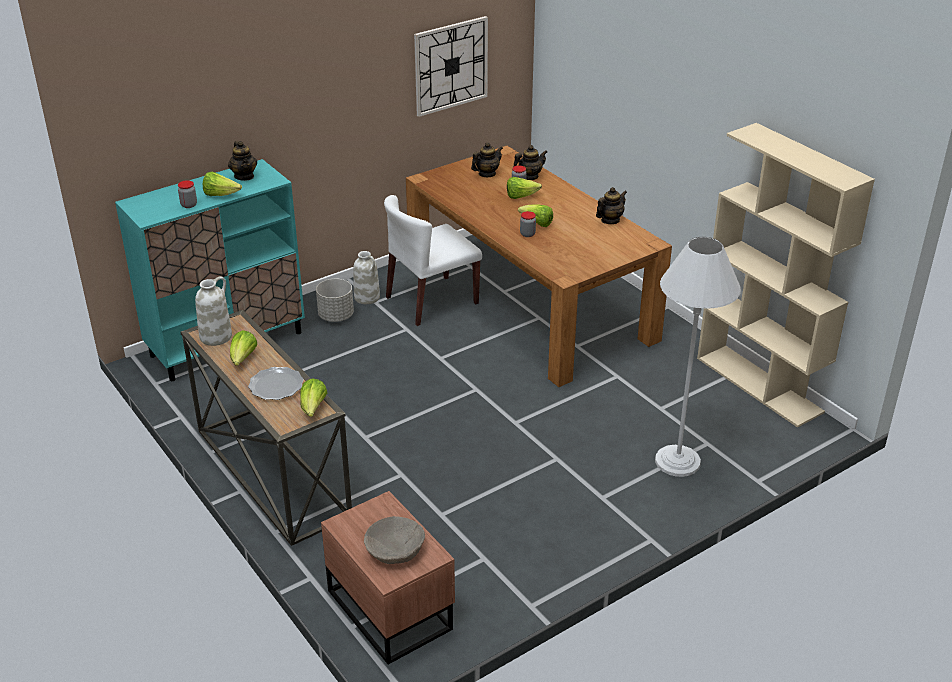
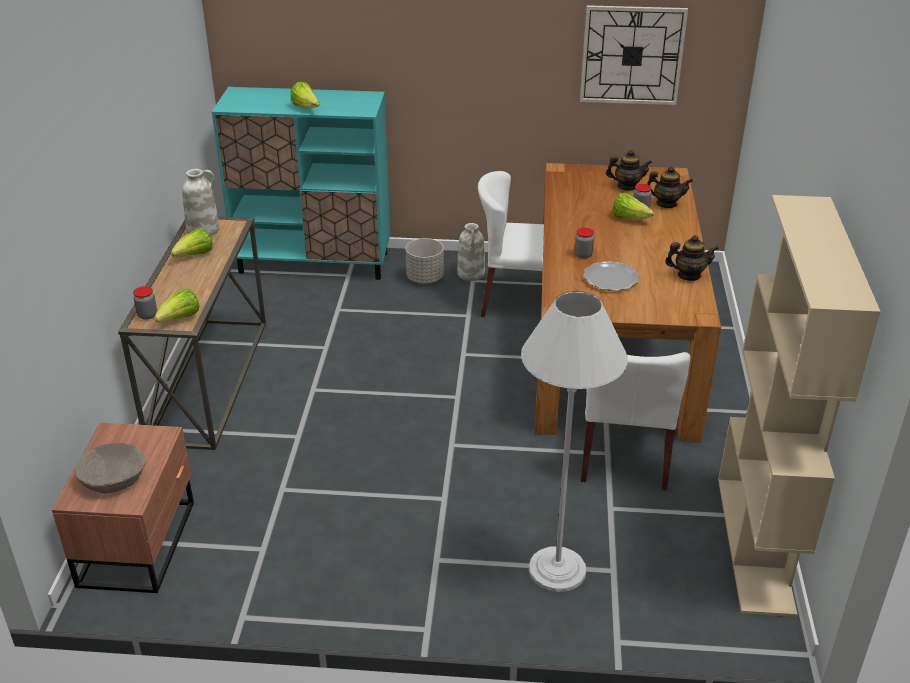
camera: 40 degrees right, 0 degrees up
jar [178,180,197,208] -> jar moved to [133,286,157,320]
teapot [228,141,257,181] -> none
plate [248,367,304,400] -> plate moved to [583,261,639,291]
lettuce [518,204,553,227] -> none
none -> white chair [581,352,691,491]

